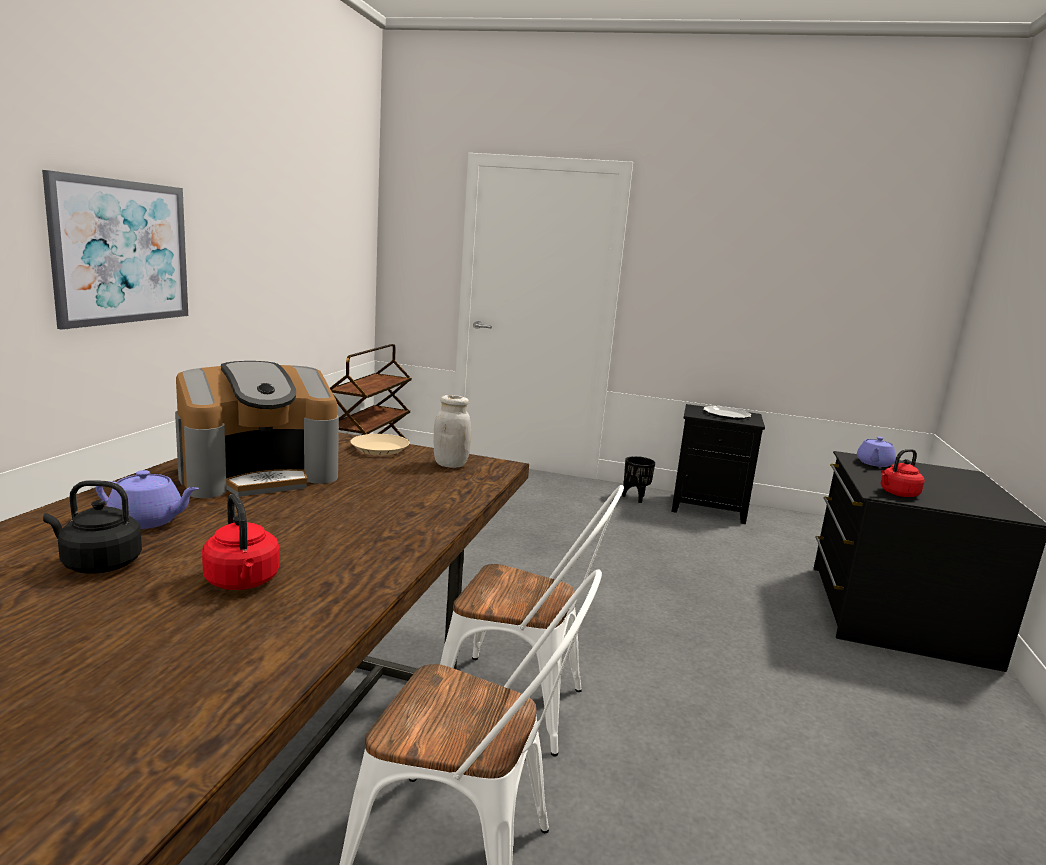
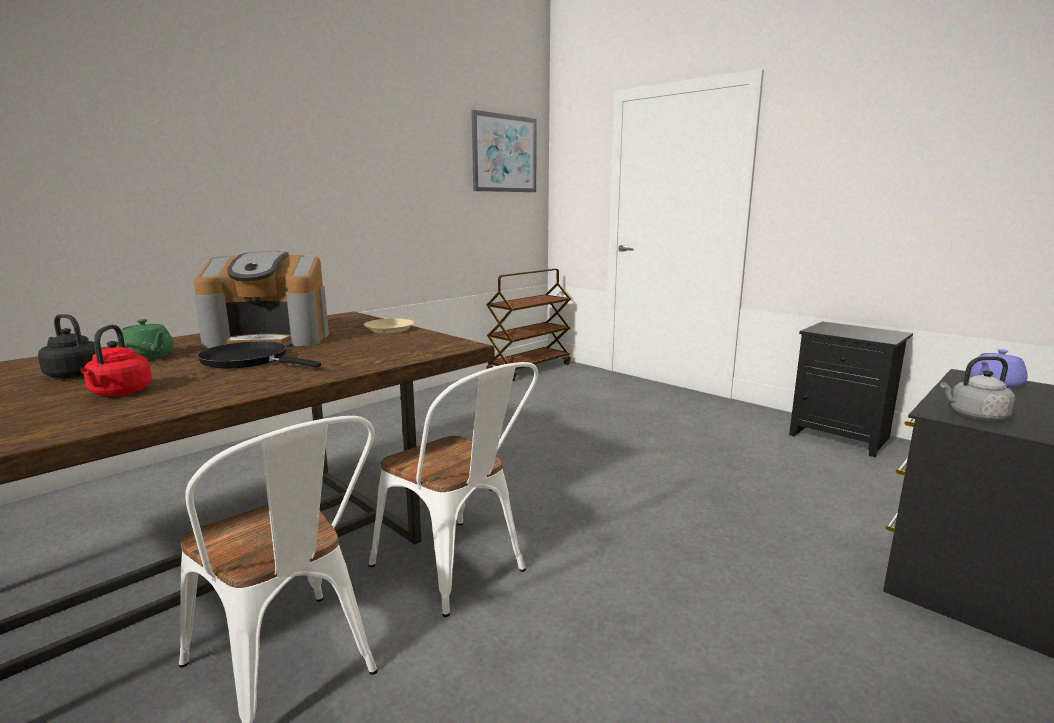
camera: 30 degrees right, 0 degrees up
picture [42,170,188,330] -> picture moved to [471,110,537,192]
purple teapot [96,470,199,529] -> green teapot [117,319,174,359]
white jar [433,395,471,468] -> none
black planter [622,456,655,503] -> none
plate [703,406,751,420] -> none
red kettle [881,449,925,497] -> grey kettle [940,356,1016,421]
none -> black frying pan [197,341,321,368]

